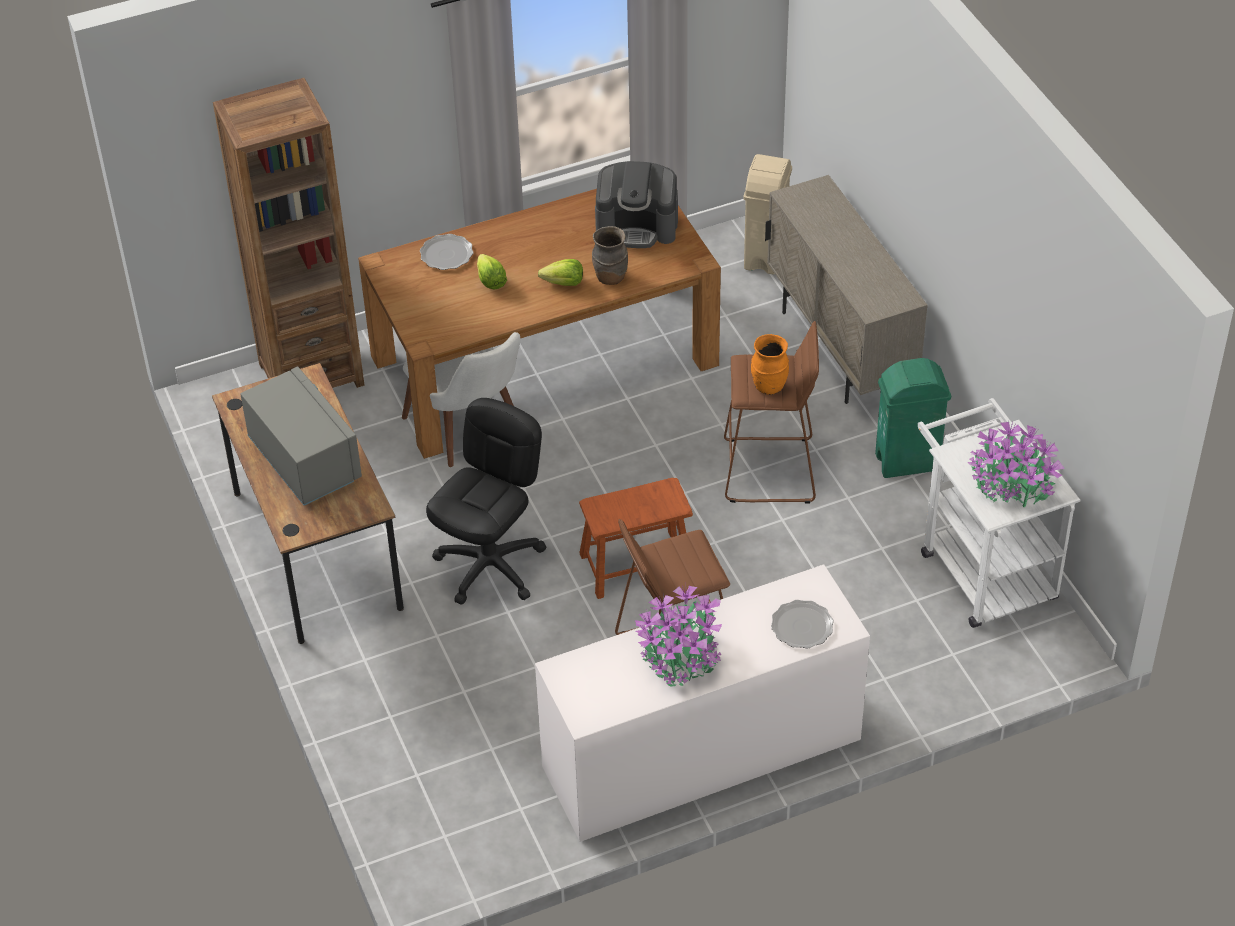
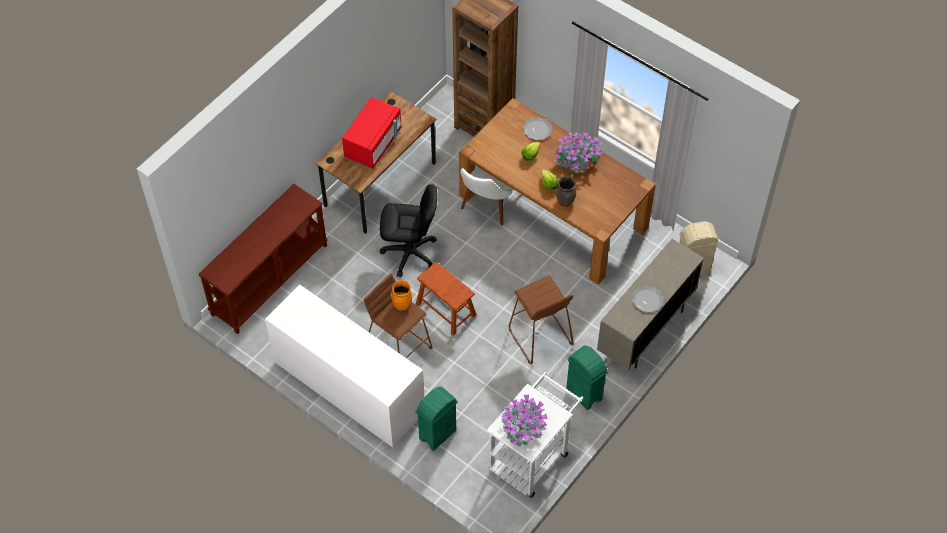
camera: 60 degrees right, 10 degrees up
grey microwave [240,366,362,506] -> red microwave [342,97,401,169]
coffee machine [595,161,678,248] -> none
potted plant [635,585,722,687] -> potted plant moved to [554,132,603,173]
orange vase [751,334,789,395] -> orange vase moved to [391,280,412,311]
plate [771,600,834,649] -> plate moved to [632,286,663,312]
none -> brown console table [199,184,327,334]
none -> green trash can [416,387,458,451]

